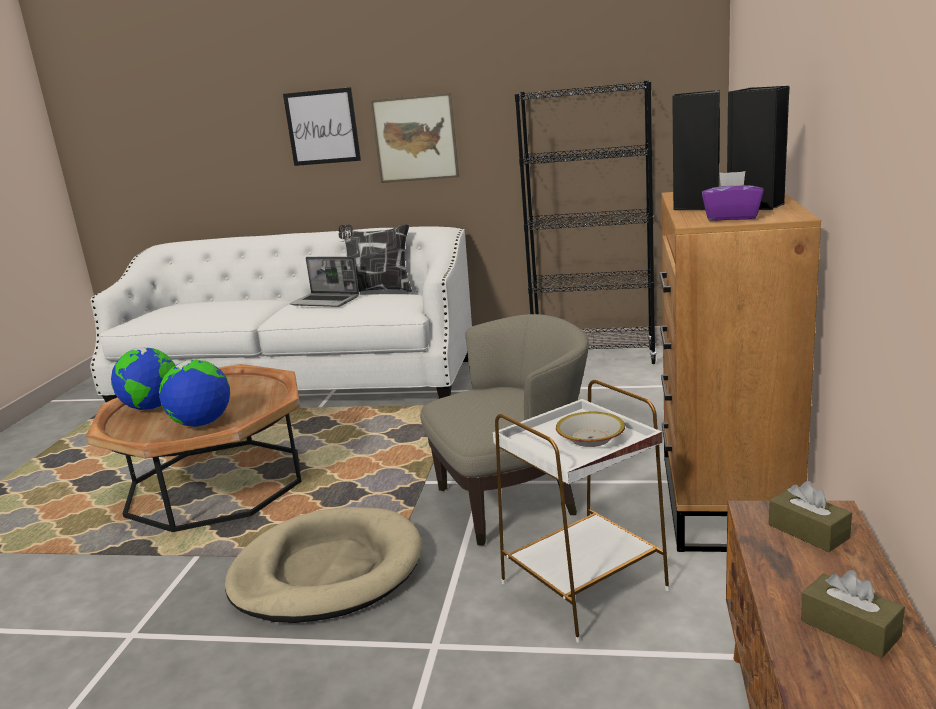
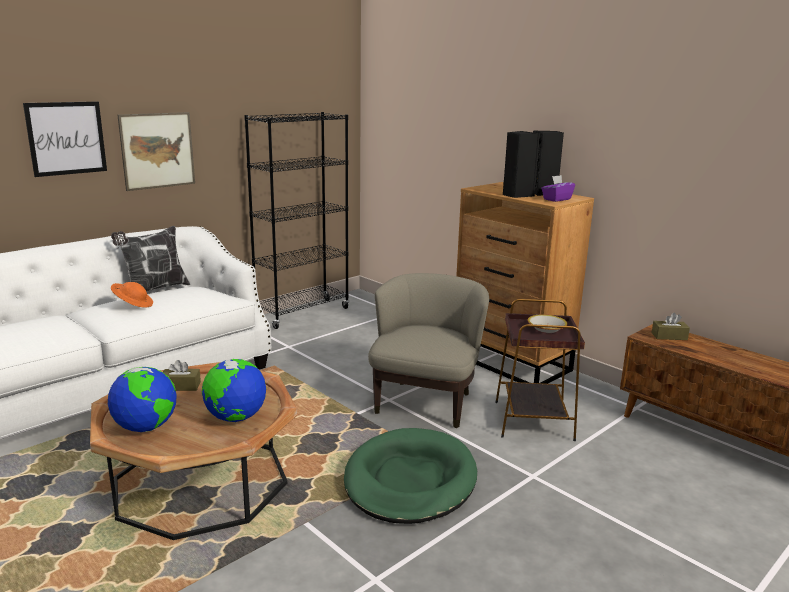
camera: 55 degrees left, 0 degrees up
beige dog bed [225,507,421,623] -> green dog bed [344,428,477,524]
laptop [290,257,359,307] -> orange hat [111,282,153,308]
white side table [493,380,669,643] -> brown side table [495,299,585,441]
brown tissue box [801,570,905,658] -> brown tissue box moved to [163,360,201,391]

